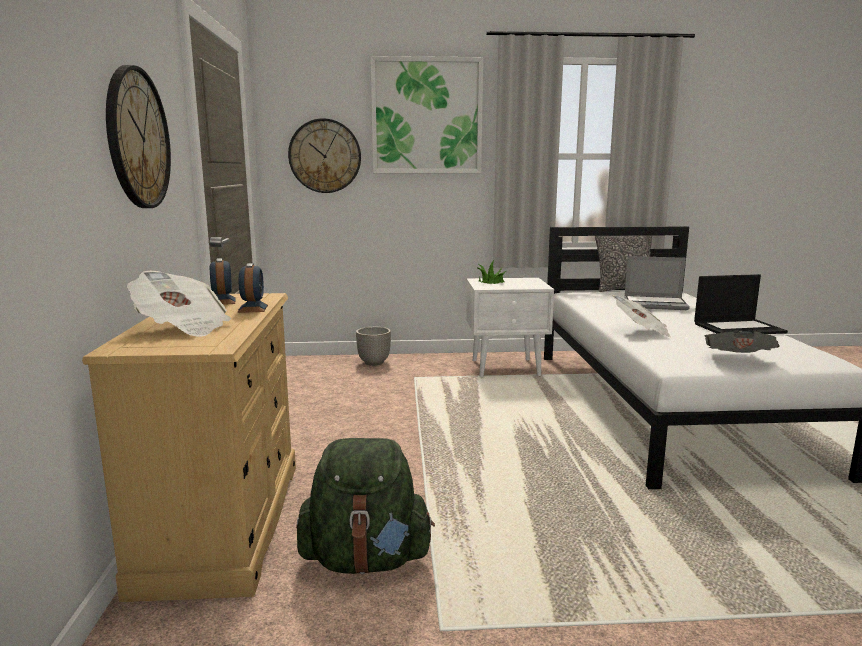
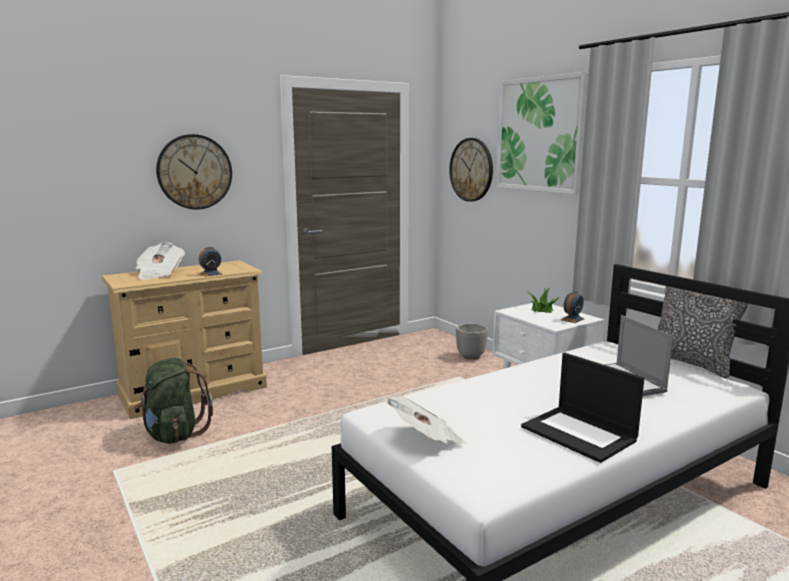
camera: 60 degrees right, 0 degrees up
alarm clock [210,258,236,305] -> alarm clock moved to [561,291,584,323]
newspaper [612,295,671,337] -> none

